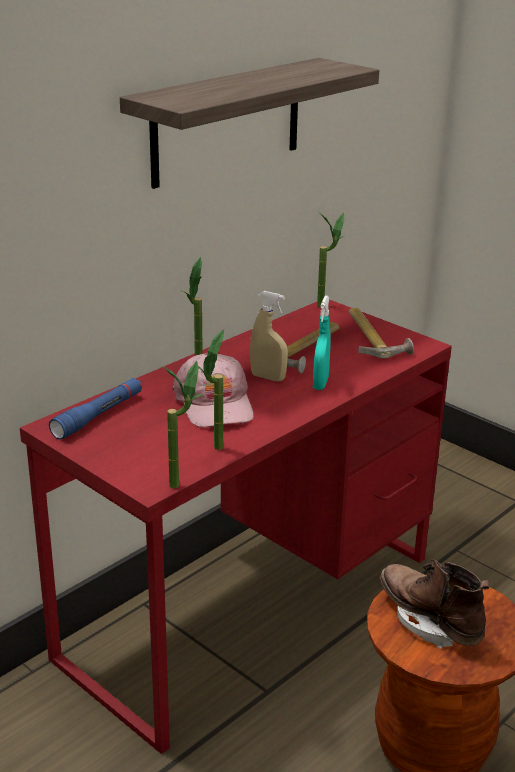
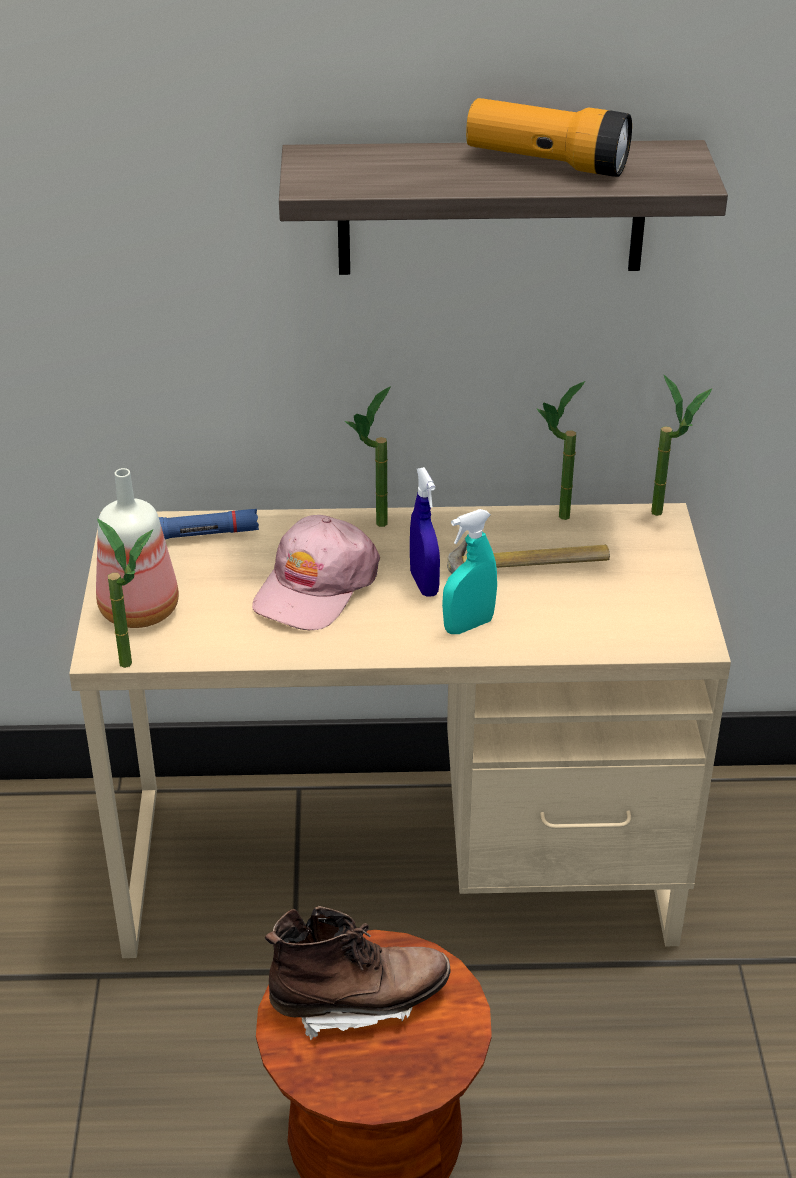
camera: 45 degrees right, 10 degrees up
red desk [20,299,452,754] -> beige desk [69,503,731,958]
potted plant [198,329,224,450] -> potted plant moved to [537,381,585,520]
beige spray bottle [250,291,288,381] -> blue spray bottle [410,467,440,597]
hammer [348,308,414,358] -> none
brown boot [380,559,489,649] -> brown boot turned 75 degrees clockwise [265,906,451,1040]
none -> bottle [96,468,179,628]
none -> flashlight [466,98,632,177]

